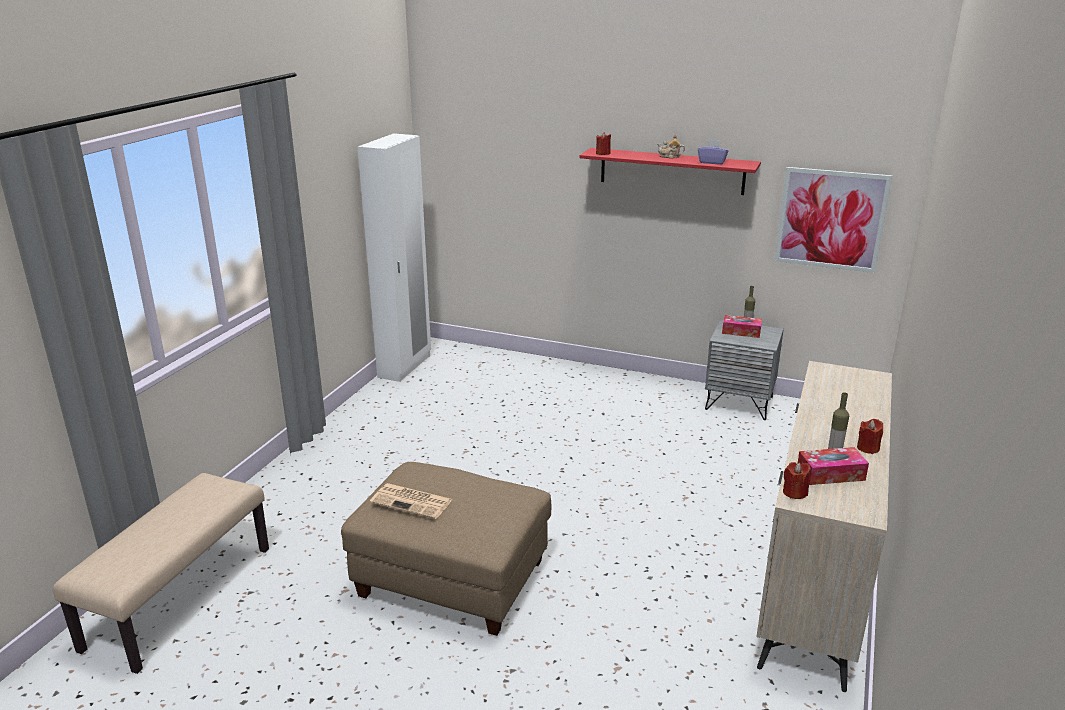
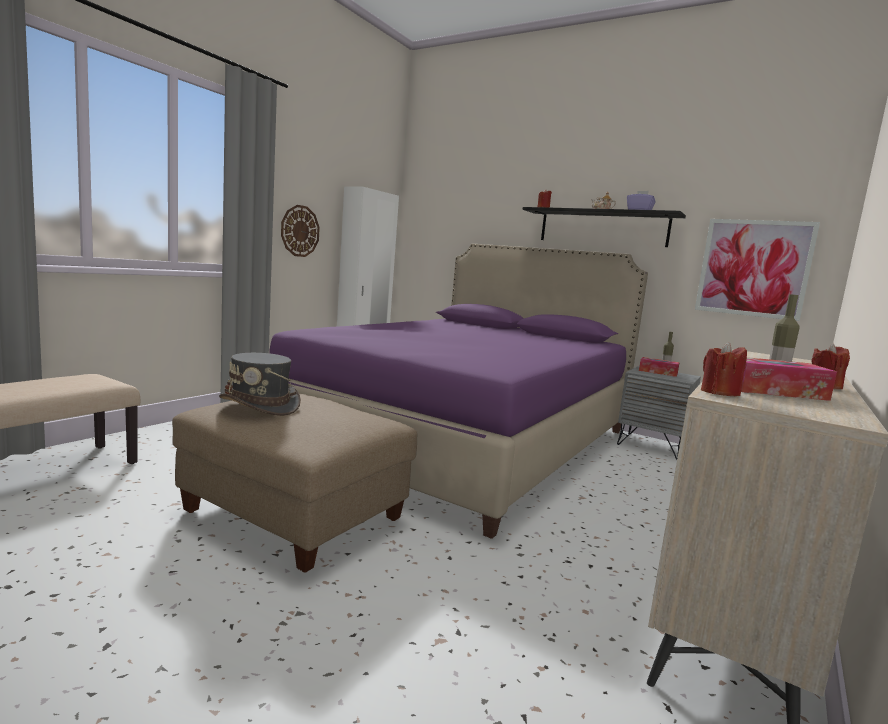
camera: 10 degrees right, 15 degrees down
newspaper [370,483,453,519] -> grey hat [219,353,301,416]
red shelf [579,148,761,195] -> black shelf [523,207,686,247]
none -> purple bed [269,244,648,539]
none -> wall clock [281,205,320,257]

